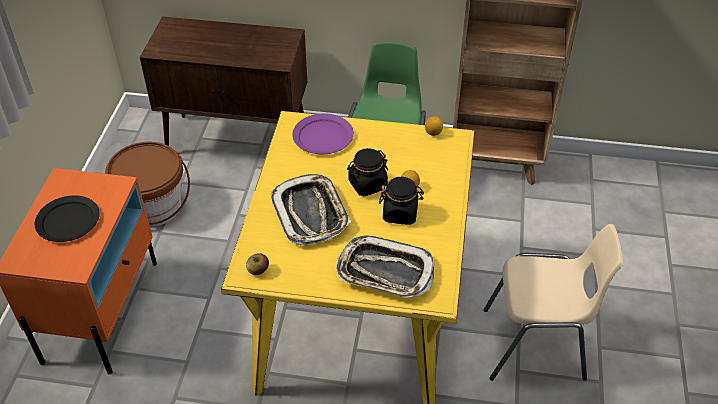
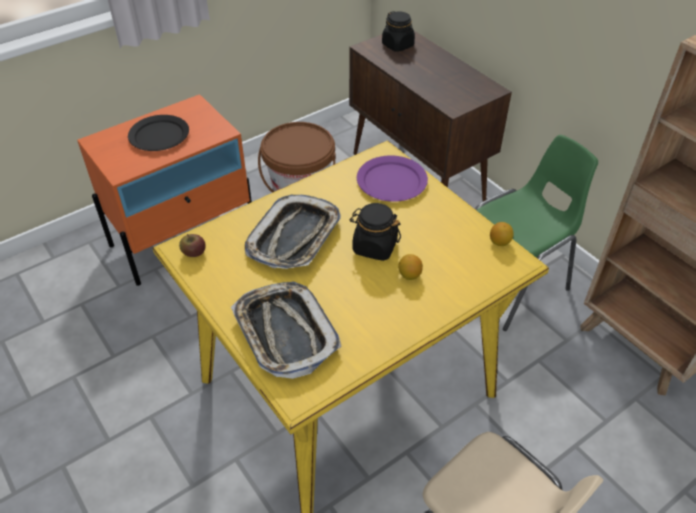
camera: 45 degrees right, 0 degrees up
black jar [379,177,424,225] -> black jar moved to [382,11,415,52]

